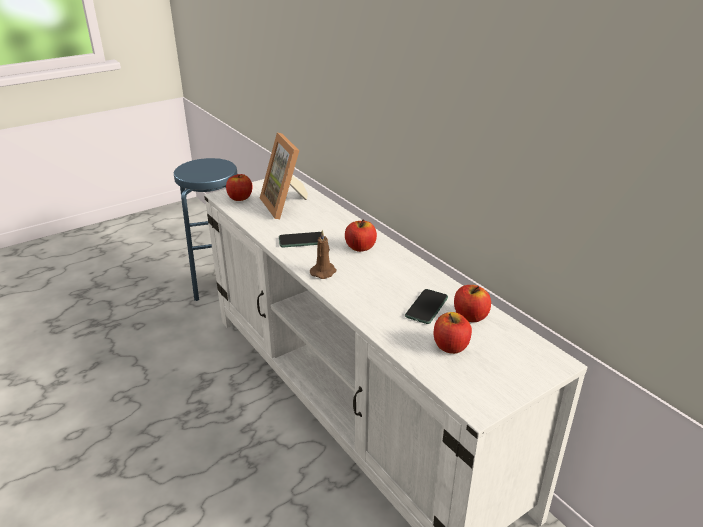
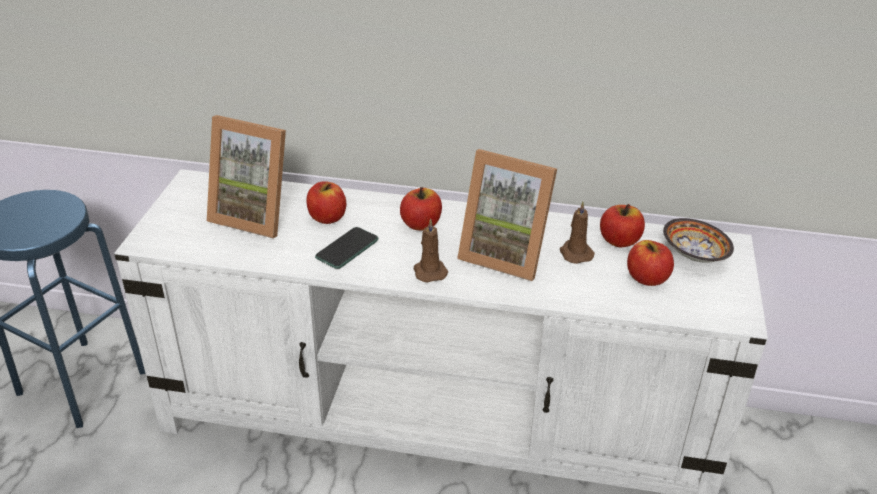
camera: 45 degrees left, 5 degrees up
apple [226,174,253,201] -> apple moved to [306,181,346,224]
phone [405,289,448,324] -> brown candle [560,202,595,264]
none -> picture frame [457,149,557,281]
none -> bowl [663,218,734,263]

